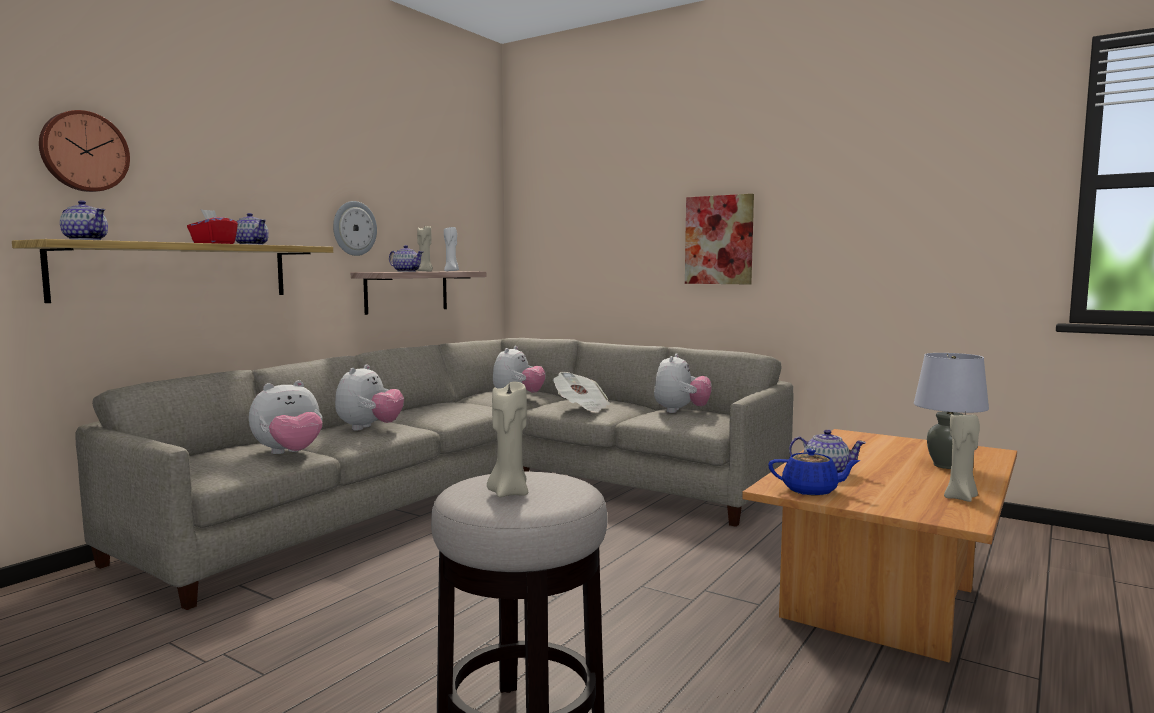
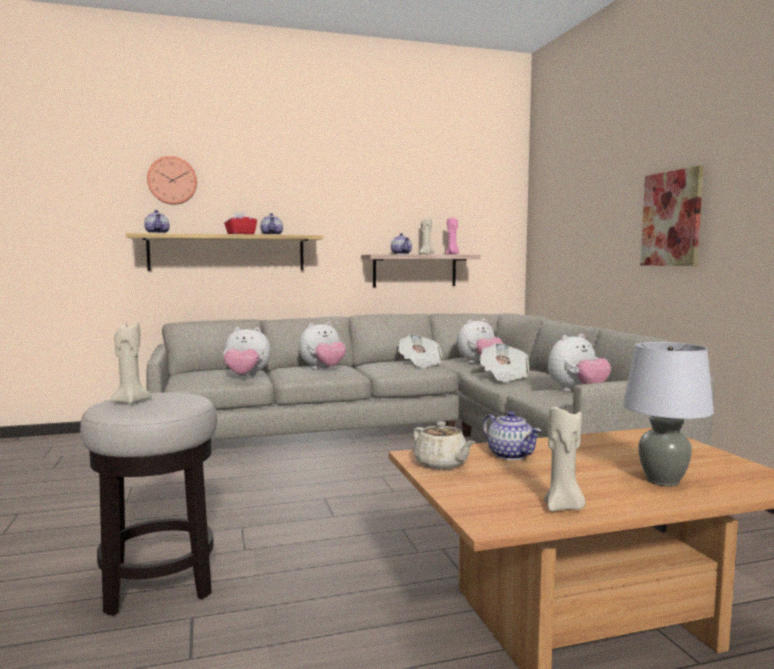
camera: 40 degrees right, 0 degrees up
wall clock [333,201,377,256] -> none
white candle [444,227,459,271] -> pink candle [446,216,459,254]
blue teapot [768,448,861,496] -> beige teapot [413,421,475,470]
none -> newspaper [398,334,442,368]

